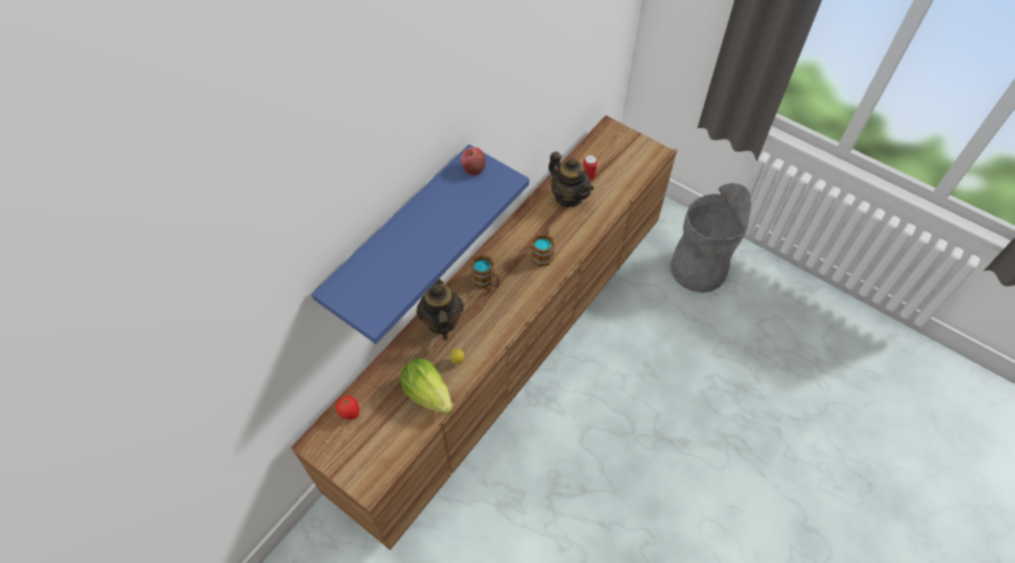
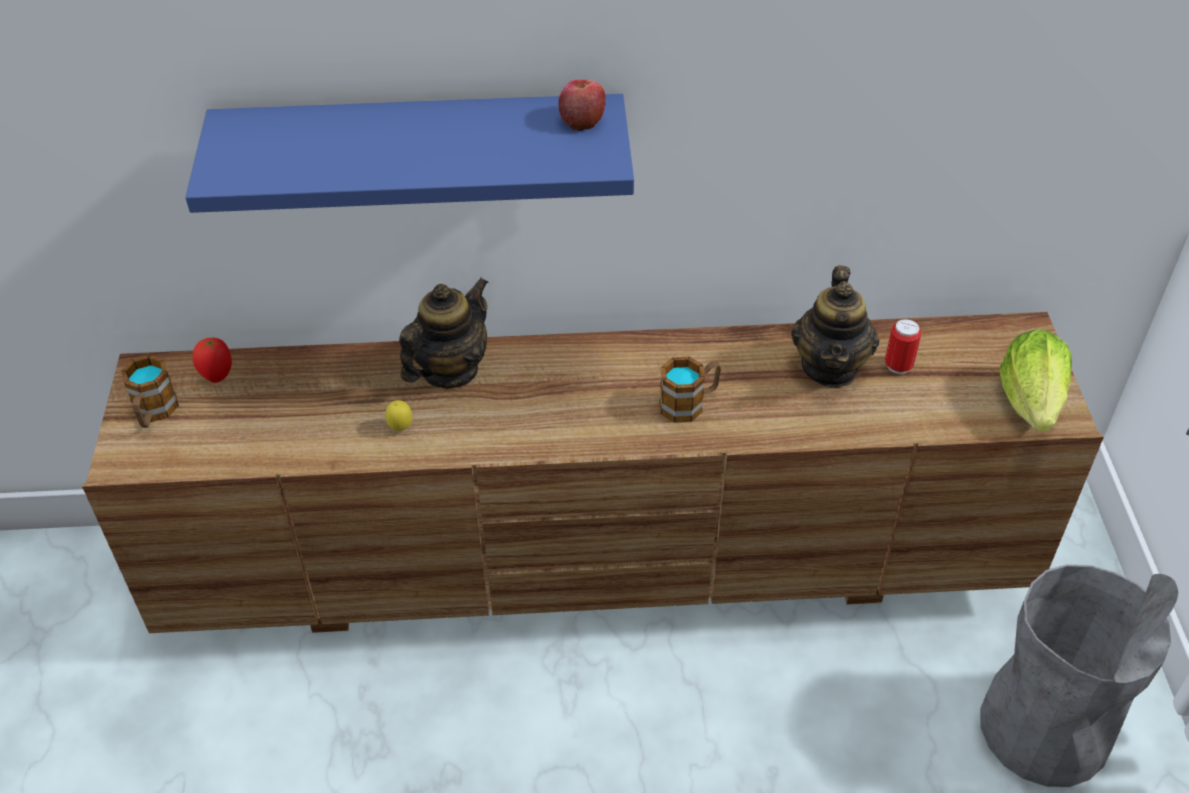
camera: 50 degrees right, 10 degrees down
lettuce [400,358,453,414] -> lettuce moved to [1000,329,1072,432]
mug [470,254,500,288] -> mug moved to [121,355,179,428]

